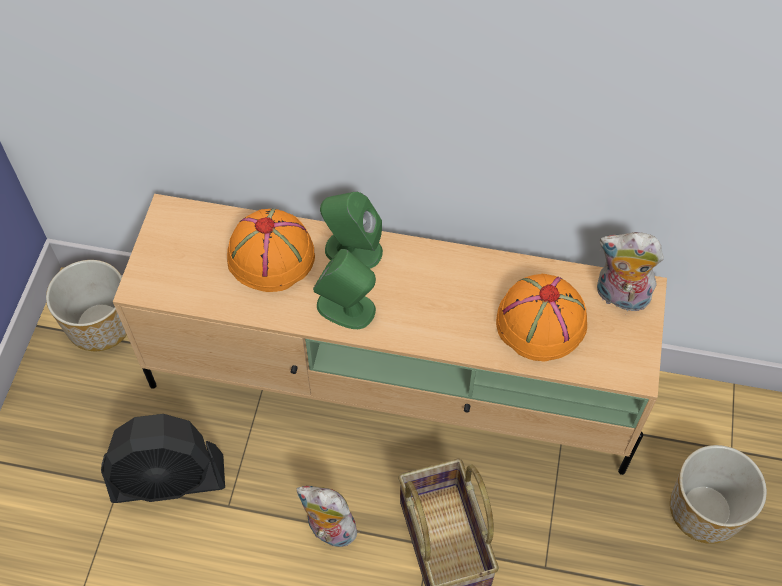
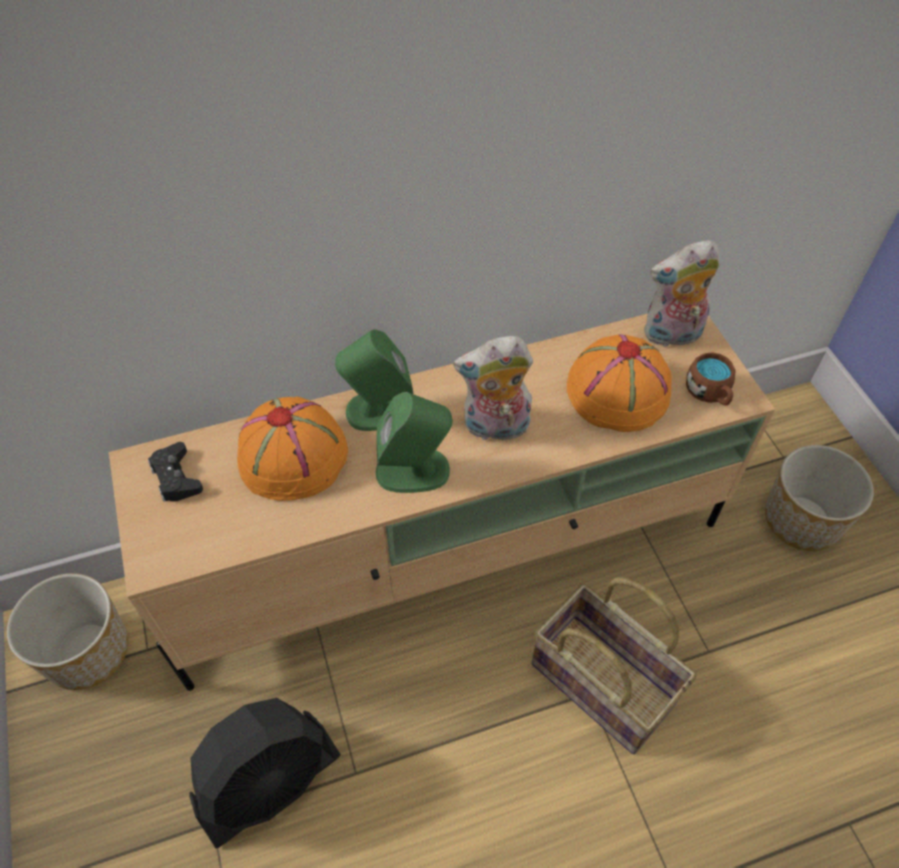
camera: 30 degrees left, 5 degrees down
plush toy [296,486,360,547] -> plush toy moved to [453,336,533,445]
none -> black game controller [148,442,203,502]
none -> brown mug [686,352,735,406]

